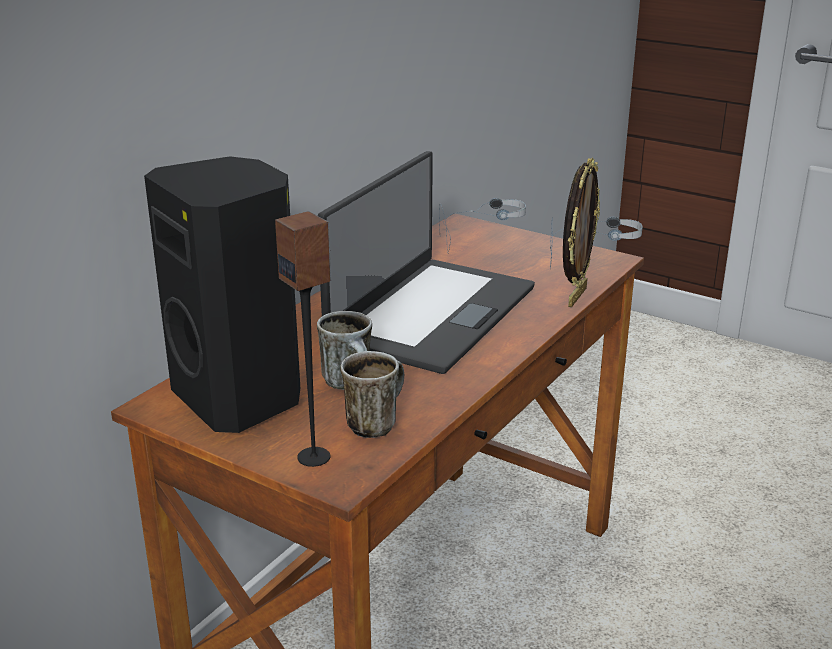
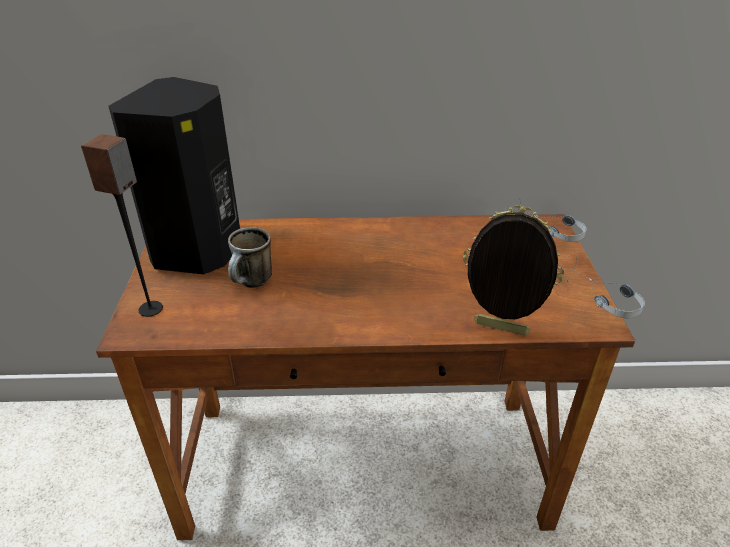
camera: 55 degrees right, 10 degrees up
laptop [317,151,535,374] -> none
mug [340,351,404,438] -> none
picture frame [563,158,600,307] -> picture frame turned 150 degrees counterclockwise [463,205,564,335]

